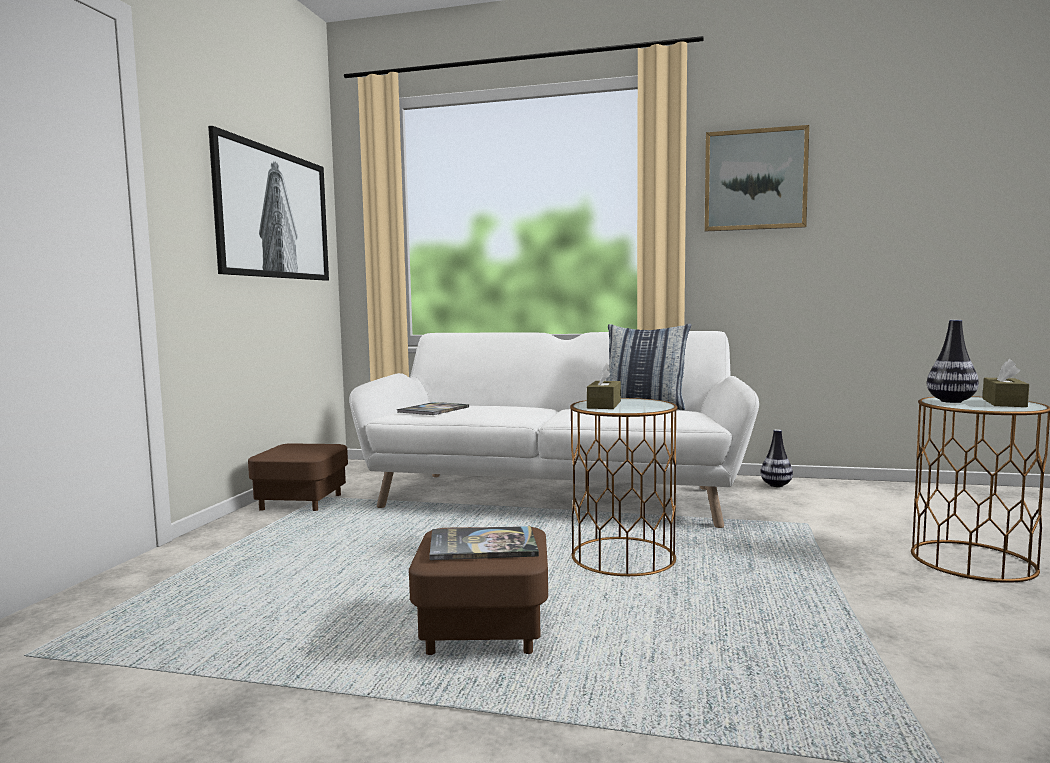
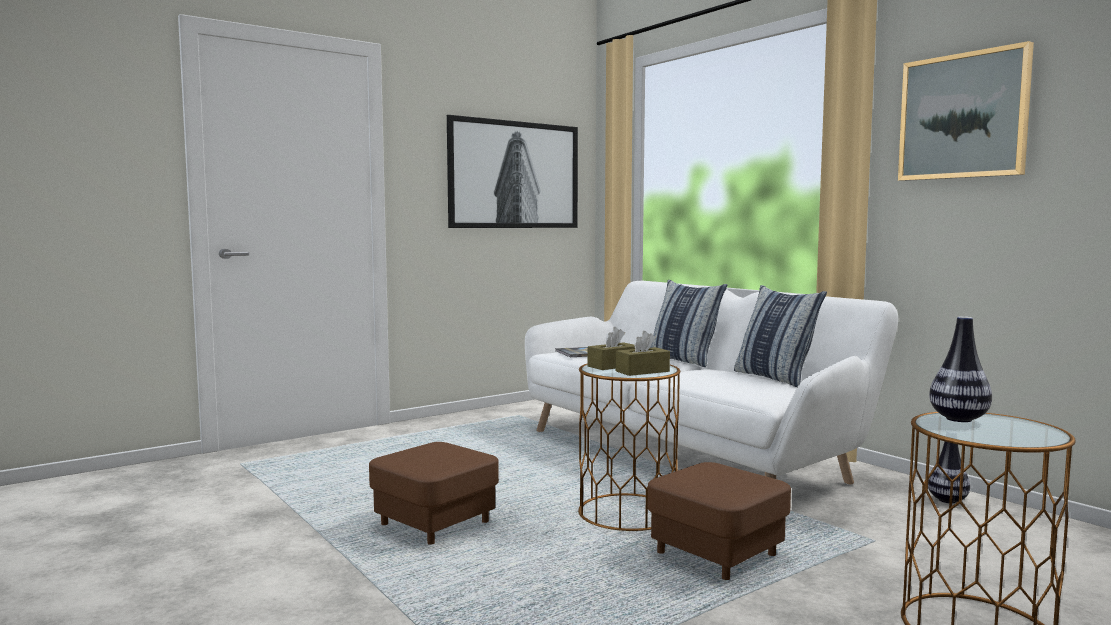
camera: 40 degrees right, 0 degrees up
brown ottoman [248,443,348,511] -> brown ottoman moved to [648,462,791,580]
book [430,526,539,560] -> none
brown tissue box [982,359,1029,407] -> brown tissue box moved to [616,331,670,376]
none -> pillow [650,280,728,367]

